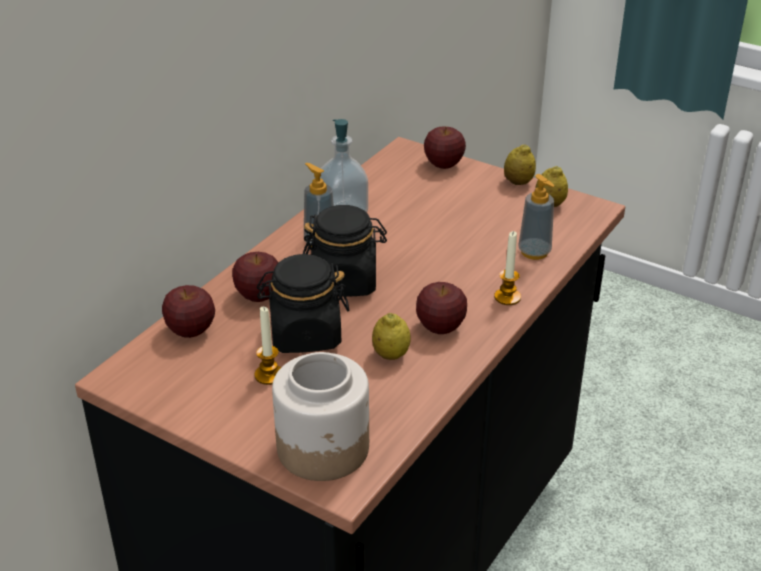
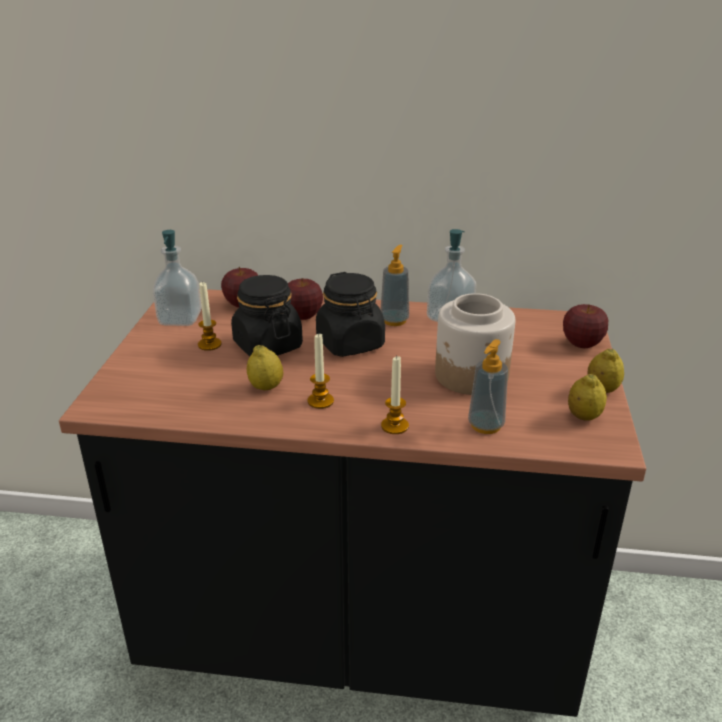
camera: 65 degrees right, 5 degrees down
jar [272,352,369,481] -> jar moved to [435,293,515,395]
apple [416,282,467,334] -> candle [307,333,334,409]
none -> soap dispenser [153,230,202,326]

